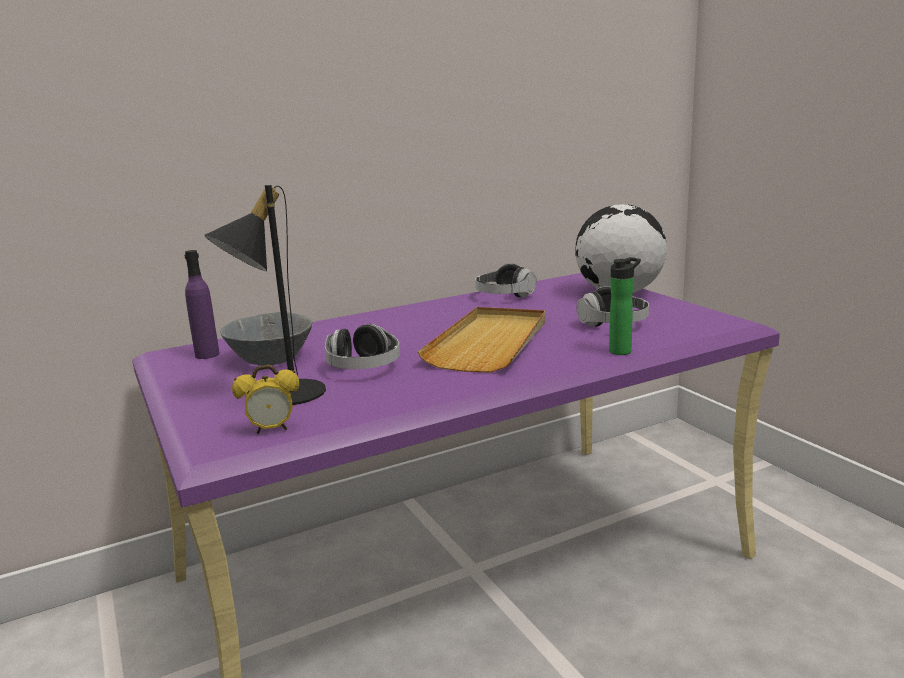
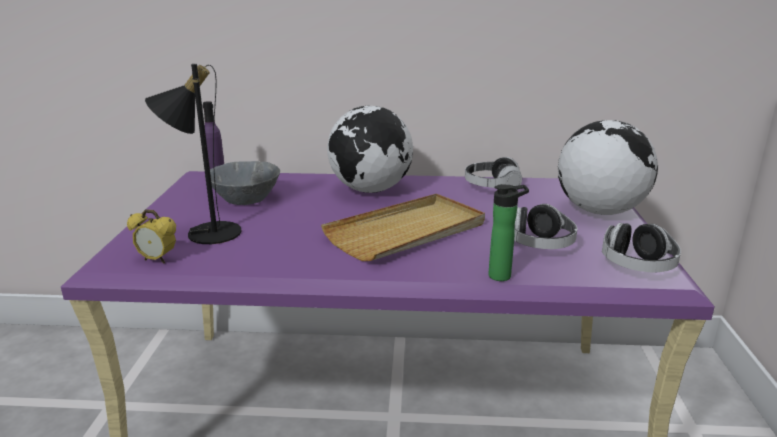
camera: 30 degrees right, 5 degrees up
headphones [325,324,400,369] -> headphones moved to [602,223,681,272]
none -> globe [327,106,413,193]

